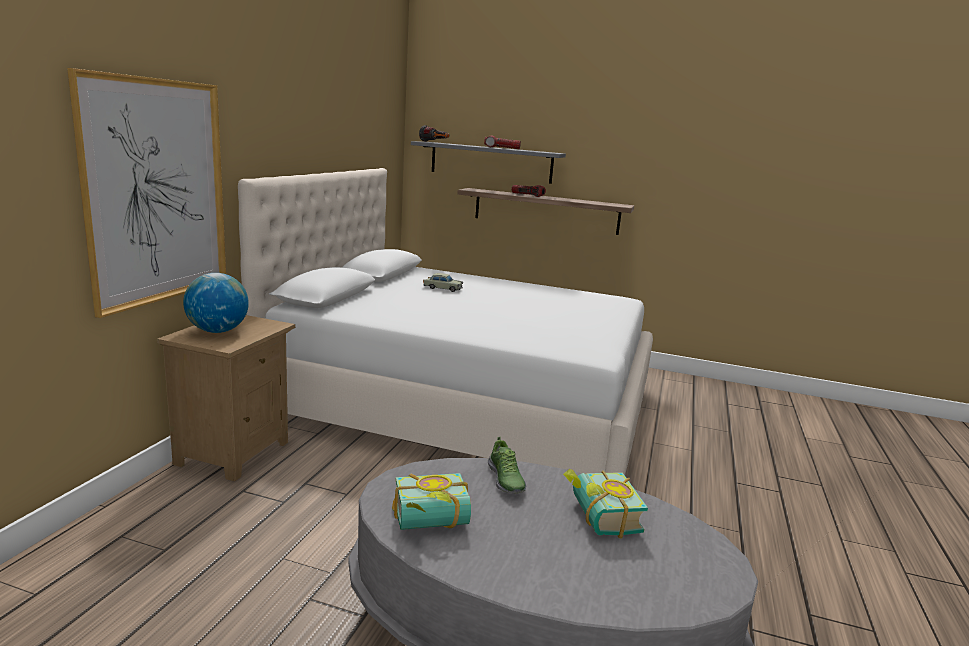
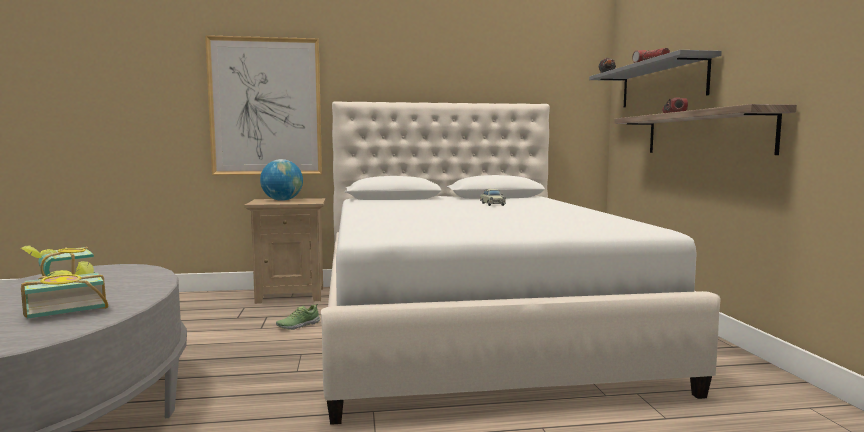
camera: 65 degrees right, 10 degrees down
shoe [488,437,526,494] -> shoe moved to [276,304,320,330]

